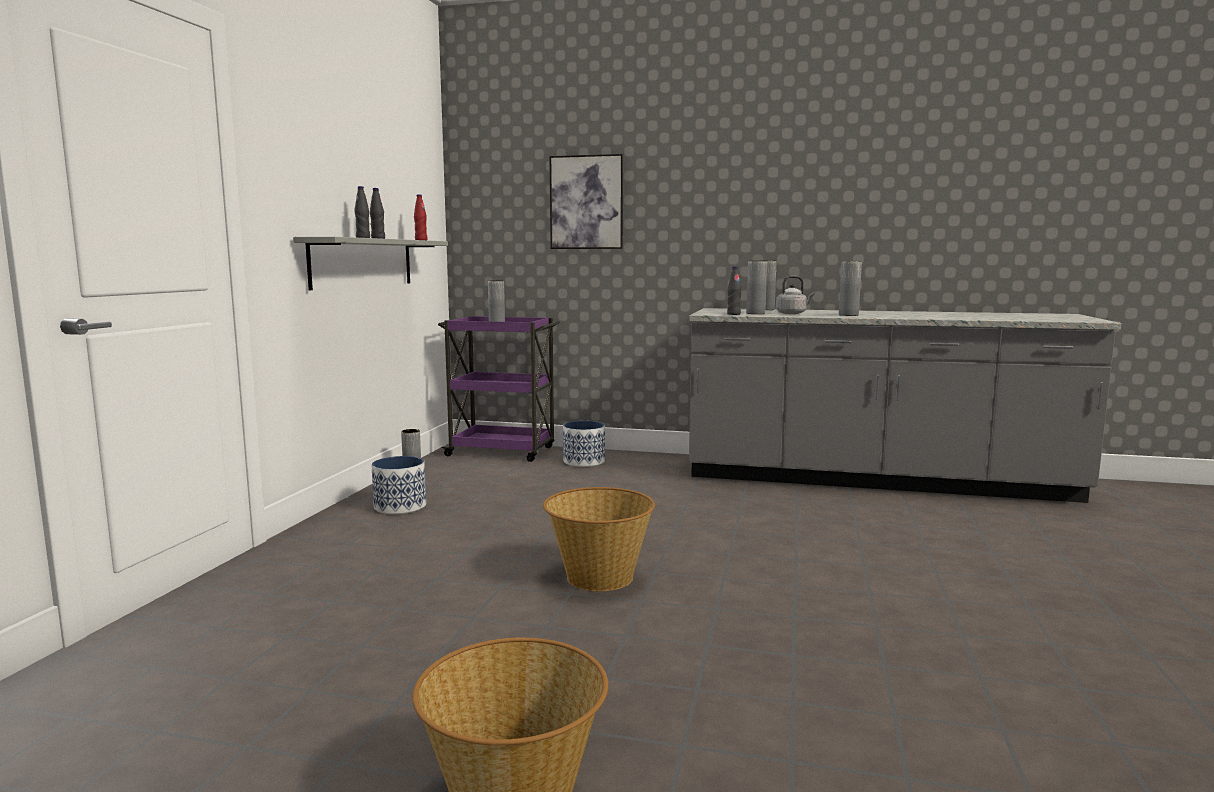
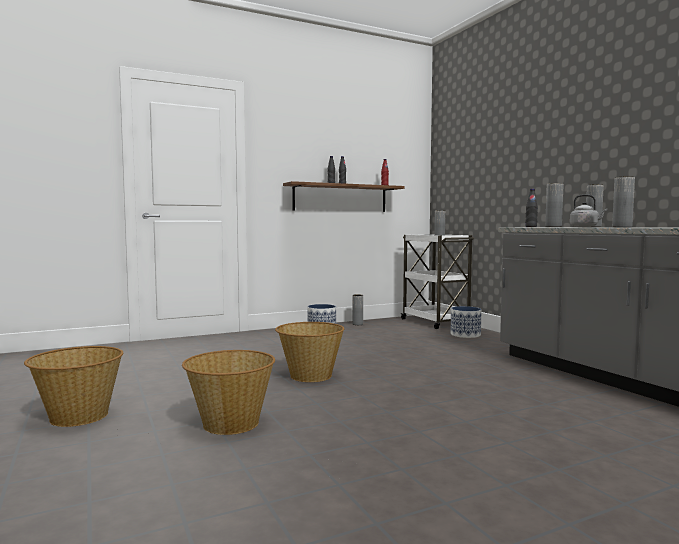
camera: 50 degrees right, 5 degrees down
grey shelf [293,237,448,290] -> brown shelf [283,181,404,212]
purple cart [438,316,560,462] -> white cart [400,234,474,329]
picture [549,154,623,249] -> none
none -> basket [182,350,275,435]

